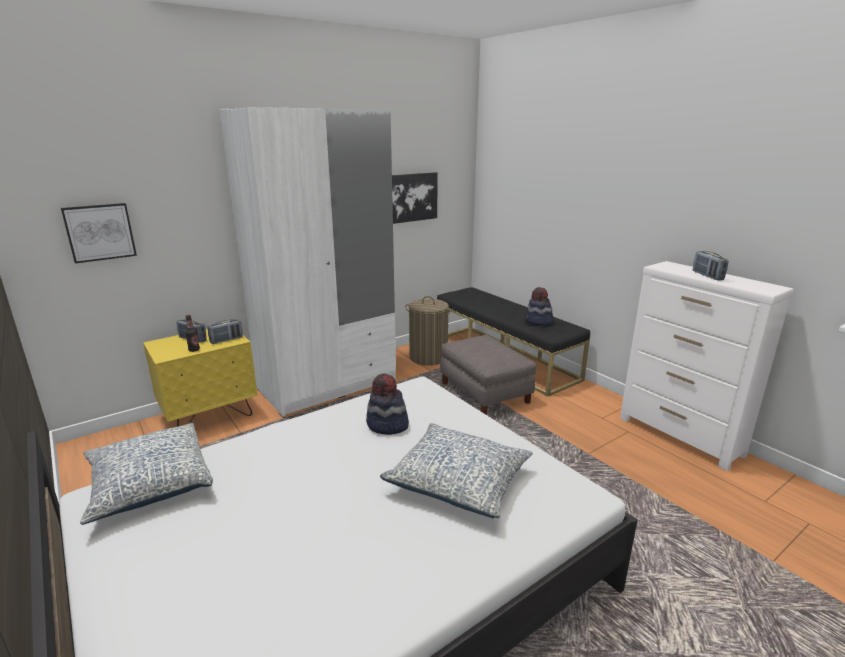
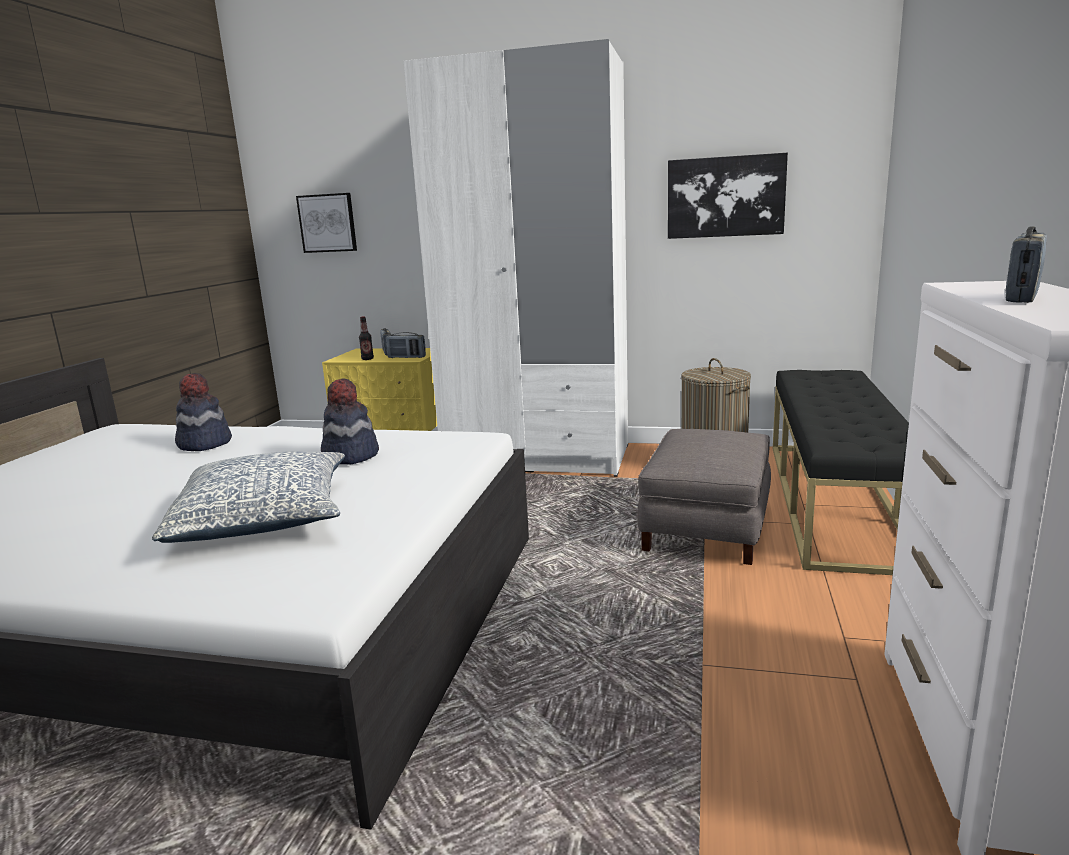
camera: 50 degrees right, 5 degrees down
pillow [80,423,213,525] -> none
hat [525,287,554,326] -> hat moved to [175,373,232,451]

